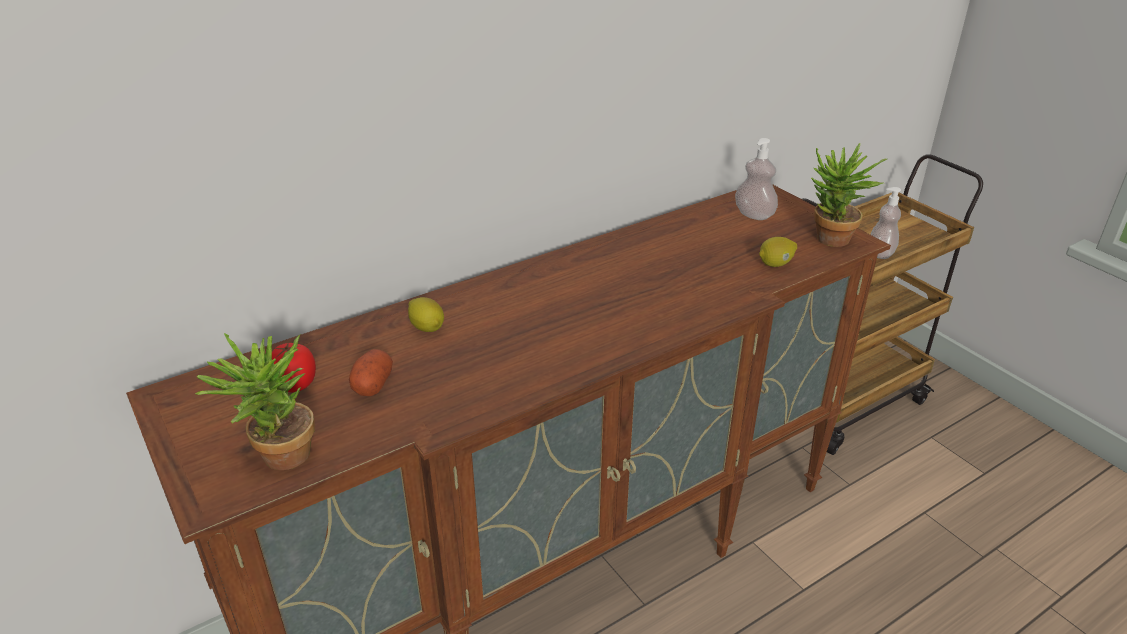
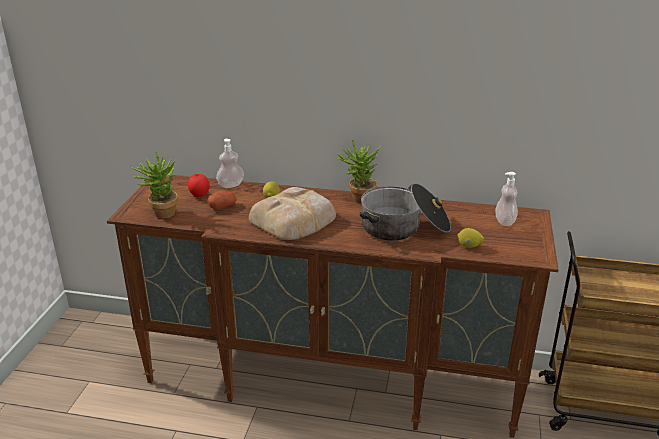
camera: 45 degrees right, 5 degrees down
potted plant [811,143,887,247] -> potted plant moved to [336,140,380,204]
soap dispenser [870,187,901,259] -> soap dispenser moved to [216,139,244,188]
none -> bread [249,187,336,240]
none -> cooking pot [360,183,451,241]

